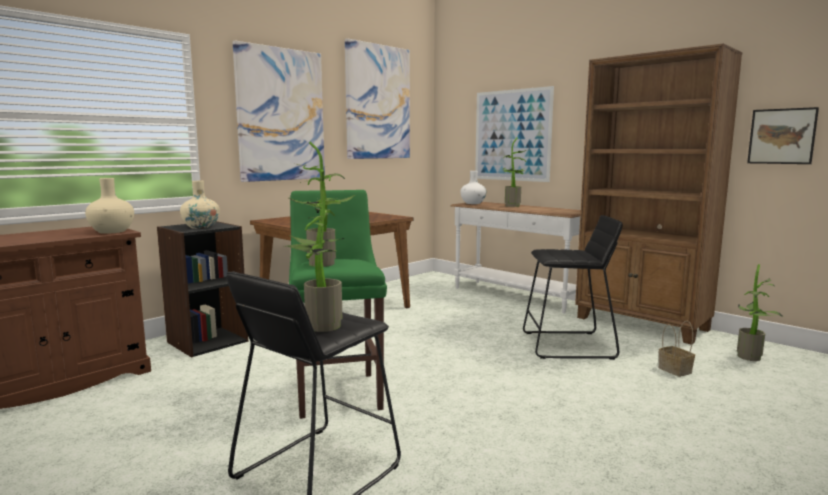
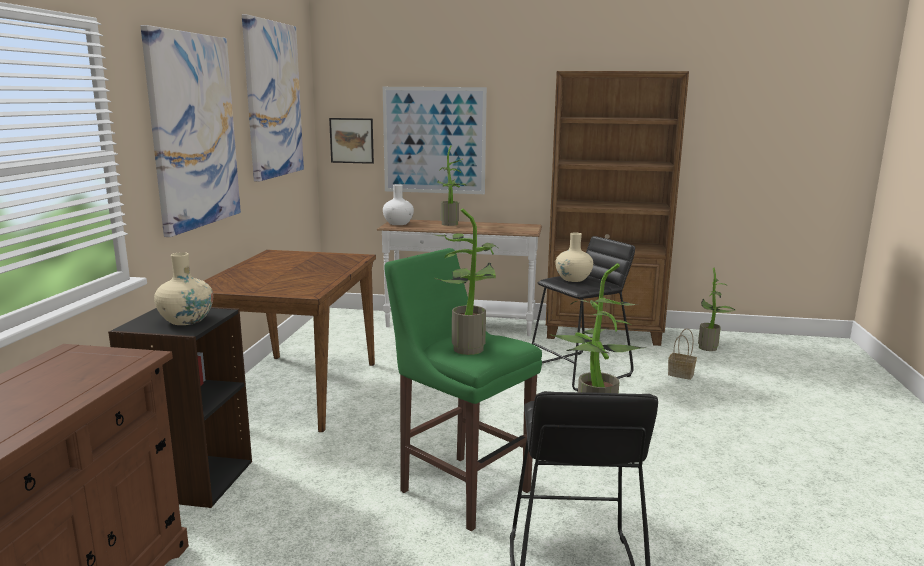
camera: 35 degrees left, 5 degrees up
beige vase [85,178,134,234] -> beige vase moved to [555,232,593,282]
picture [747,107,819,164] -> picture moved to [329,118,374,164]

